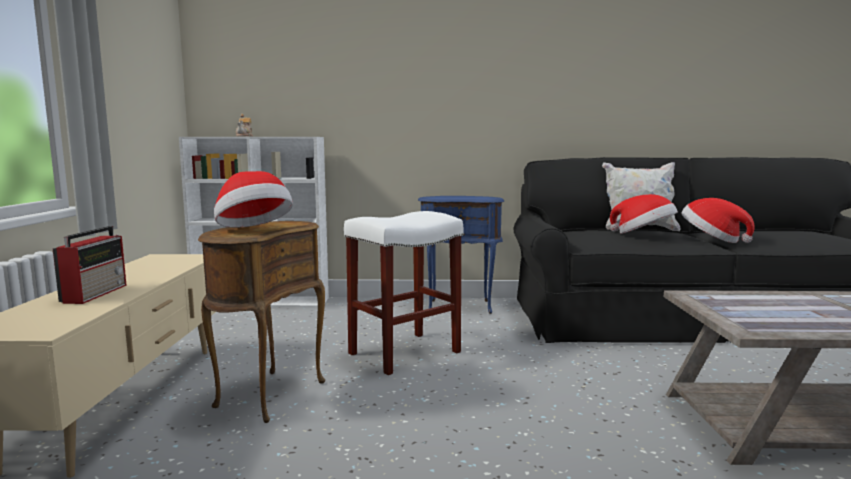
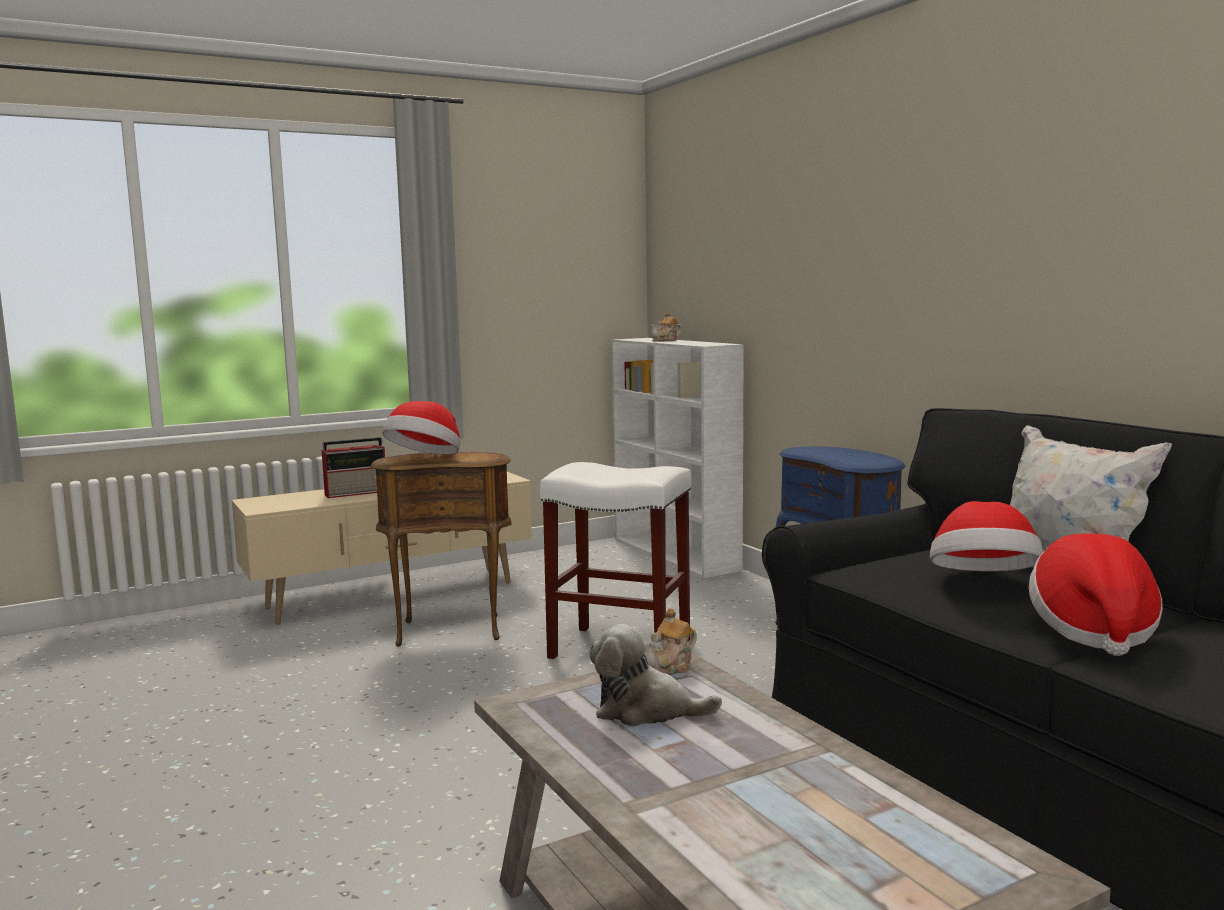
camera: 60 degrees right, 0 degrees up
none -> plush toy [590,624,722,726]
none -> teapot [643,608,697,675]

